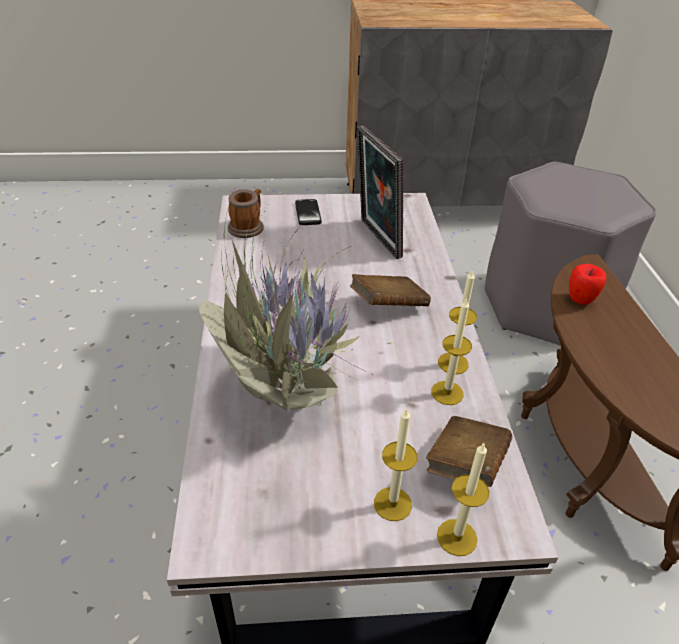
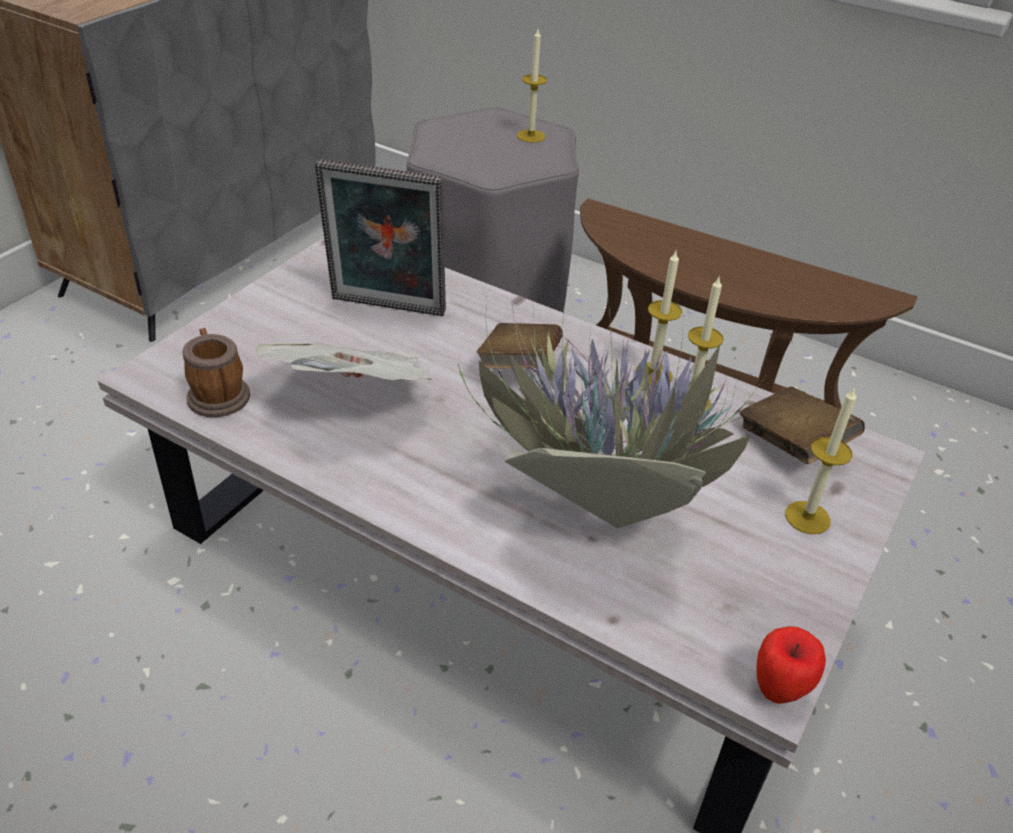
camera: 55 degrees left, 0 degrees up
phone [295,199,322,225] -> none
candle [437,443,489,556] -> candle moved to [517,29,547,143]
apple [569,264,607,305] -> apple moved to [756,626,826,704]
none -> newspaper [255,342,431,380]

